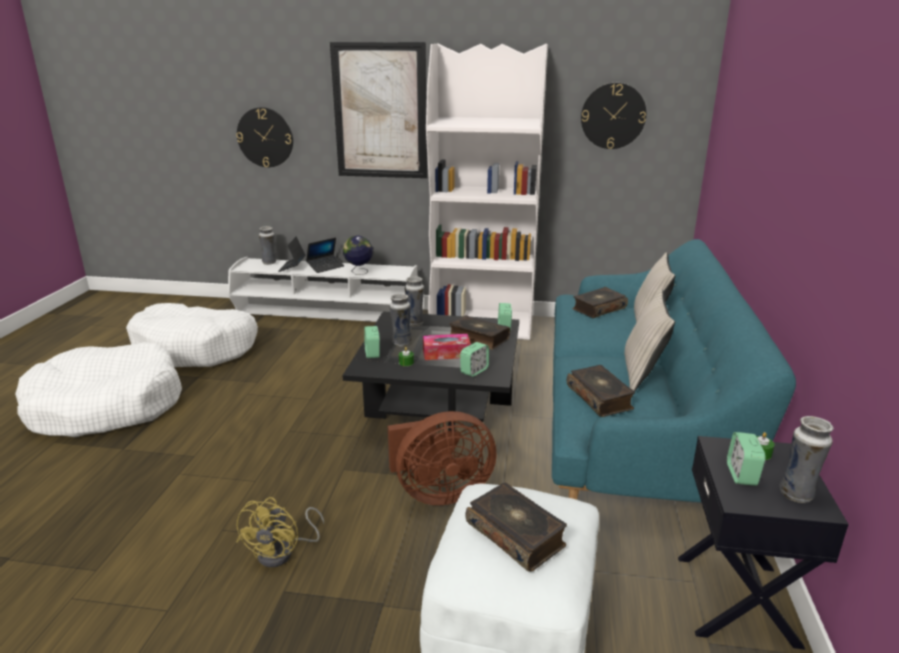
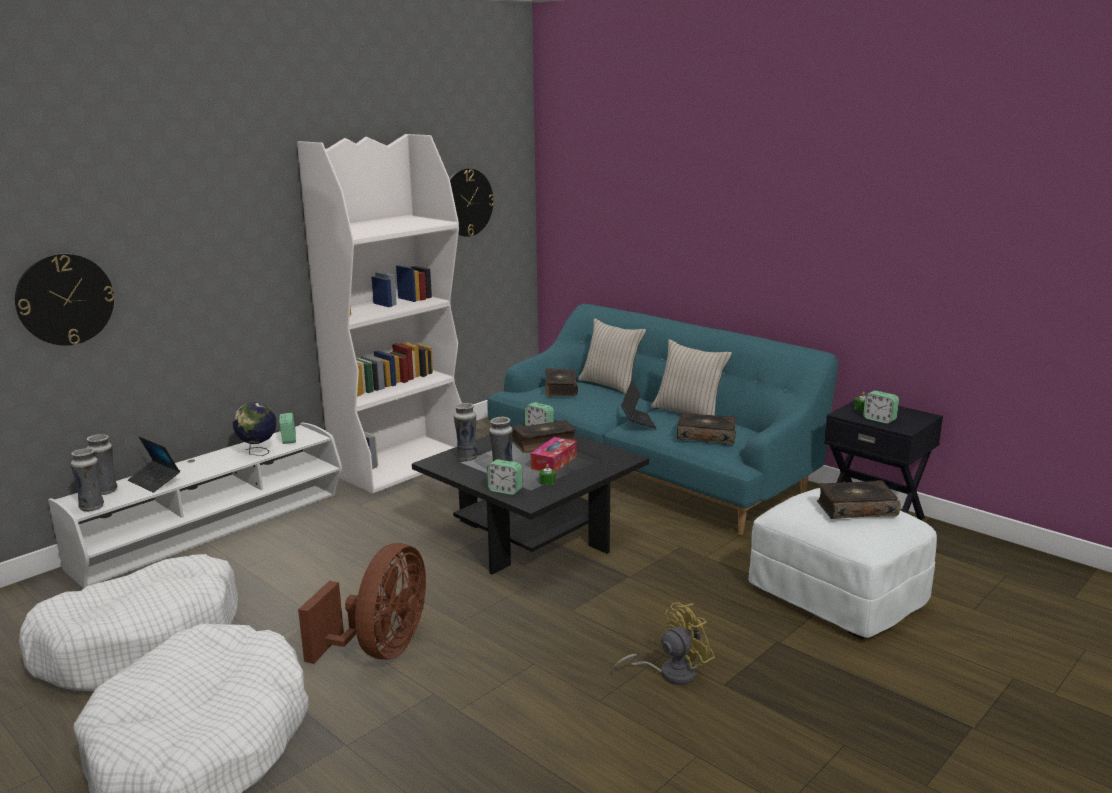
camera: 55 degrees left, 5 degrees down
yellow fan [236,497,324,568] -> yellow fan turned 75 degrees counterclockwise [612,603,715,685]
laptop [306,238,344,273] -> laptop moved to [621,380,656,428]
picture [330,42,427,178] -> none
brown fan [388,411,497,505] -> brown fan moved to [298,543,426,664]
alarm clock [460,342,489,377] -> alarm clock moved to [279,413,296,444]
vase [780,416,834,503] -> vase moved to [71,448,104,512]

